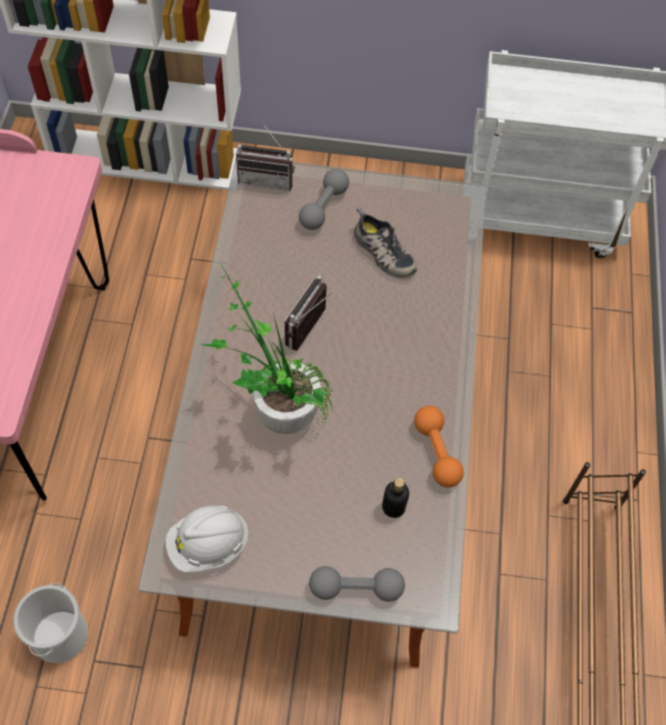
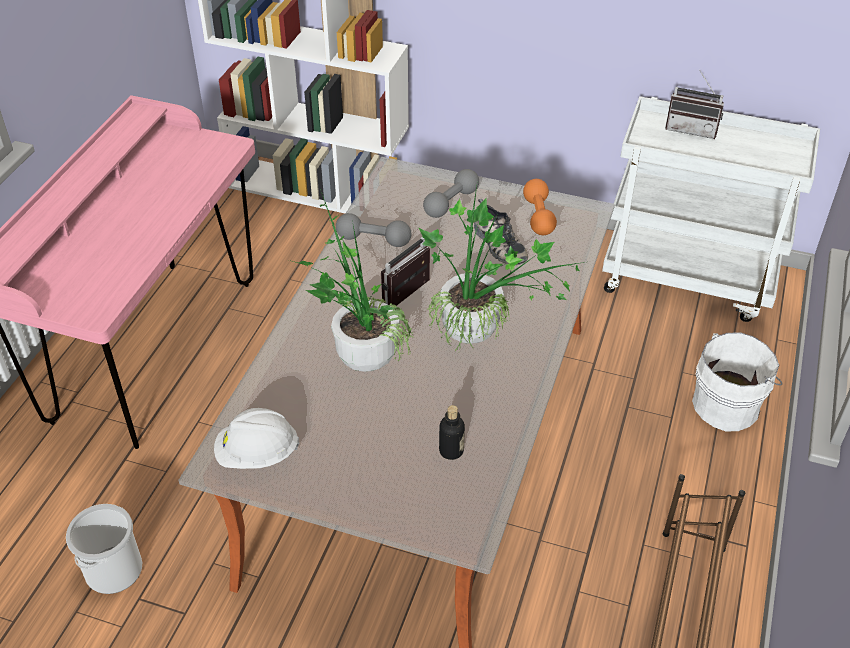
camera: 15 degrees right, 15 degrees down
radio [236,122,294,191] -> radio moved to [665,69,724,139]
grey dumbbell [309,566,405,602] -> grey dumbbell moved to [336,213,411,247]
orange dumbbell [414,406,464,487] -> orange dumbbell moved to [523,179,557,235]
none -> potted plant [419,186,584,352]
none -> white bucket [692,332,782,432]

